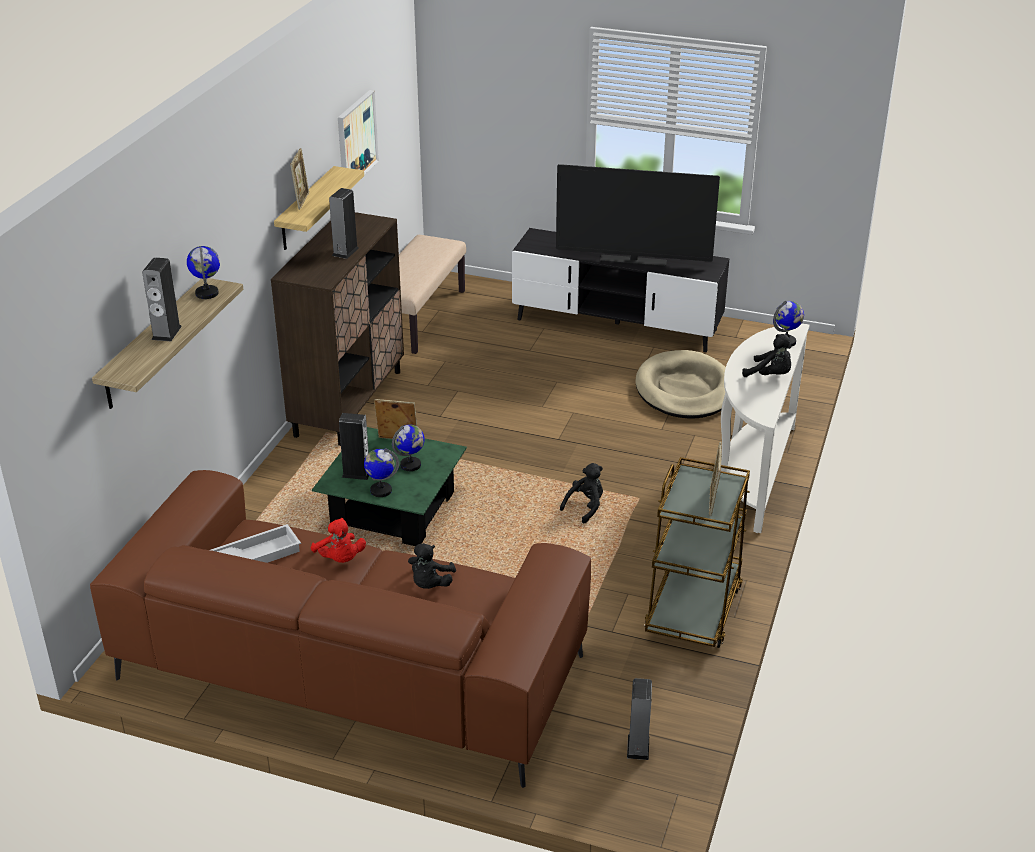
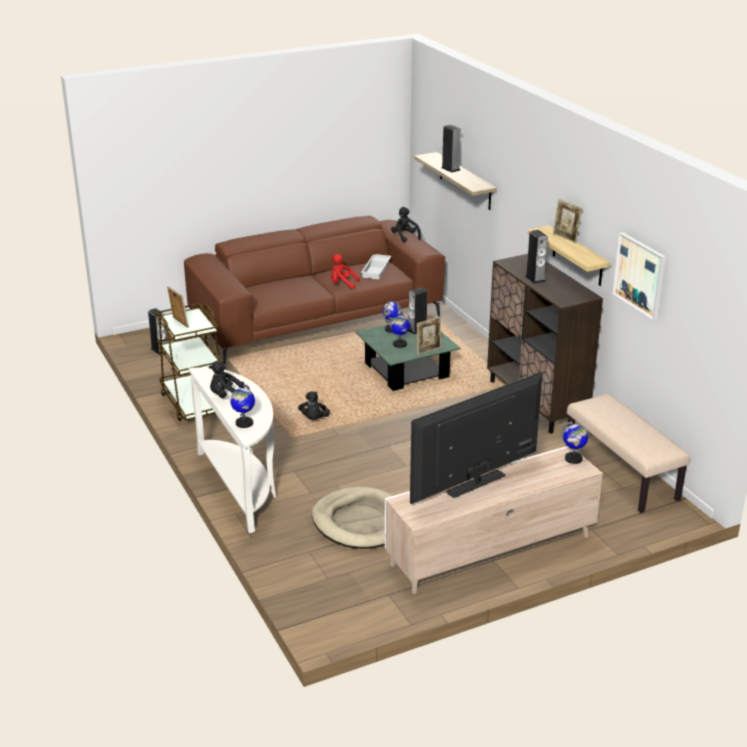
camera: 135 degrees right, 5 degrees down
globe [187,246,220,299] -> globe moved to [561,421,588,464]
black plush toy [408,543,456,589] -> black plush toy moved to [391,207,421,243]
black tv stand [512,228,729,352] -> beige tv stand [385,446,603,594]

